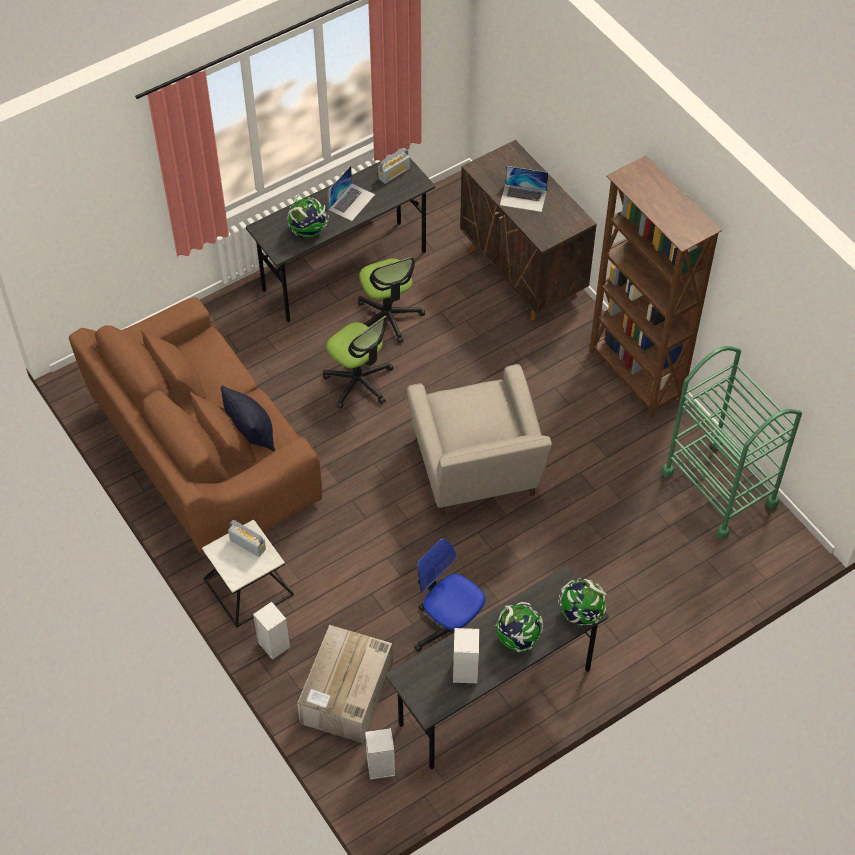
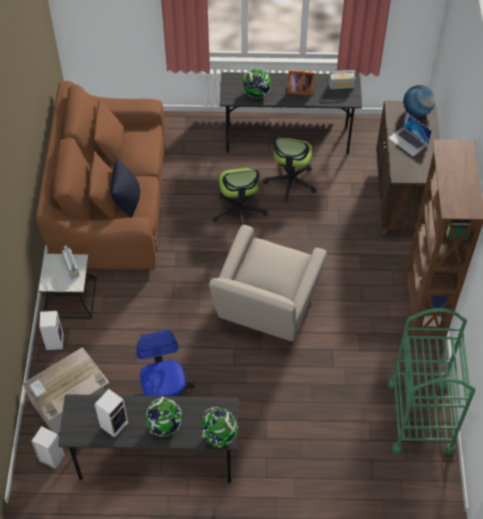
camera: 35 degrees right, 0 degrees up
laptop [327,166,375,221] -> picture frame [287,70,315,96]
none -> globe [403,85,435,117]

